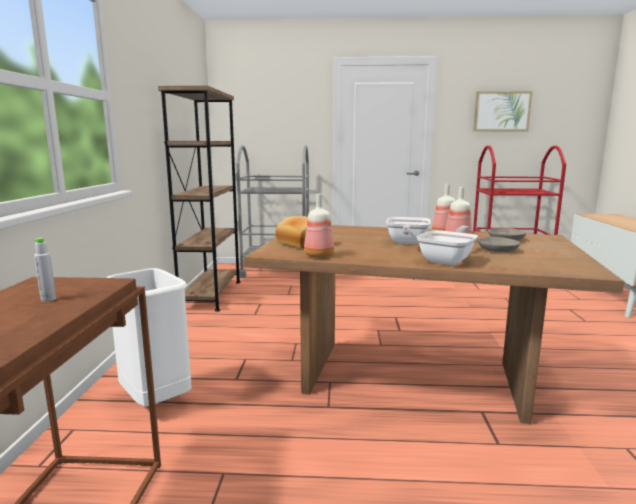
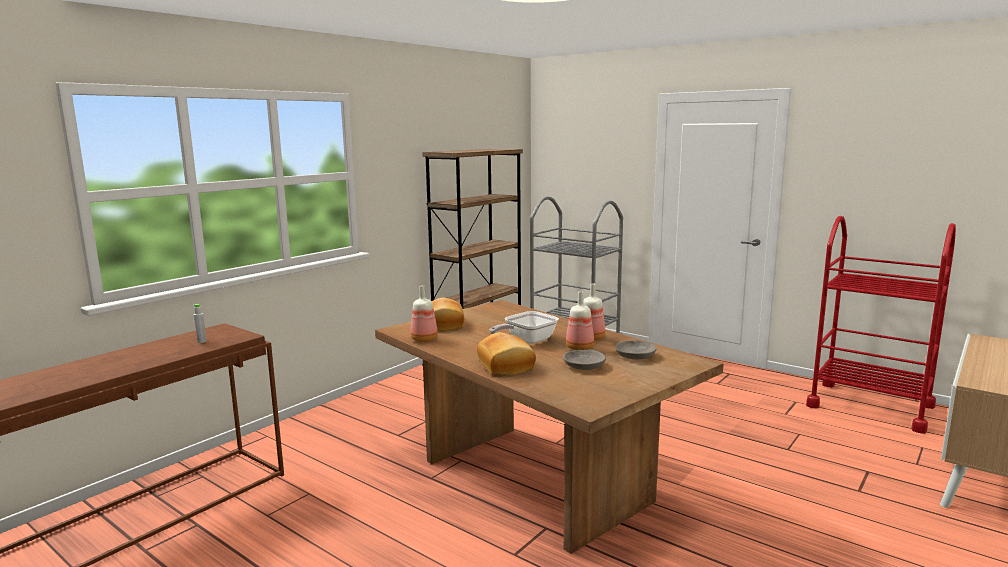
camera: 35 degrees right, 0 degrees up
white trash can [106,268,192,406] -> none
frying pan [416,226,478,265] -> bread [477,332,536,375]
picture [473,91,532,131] -> none

